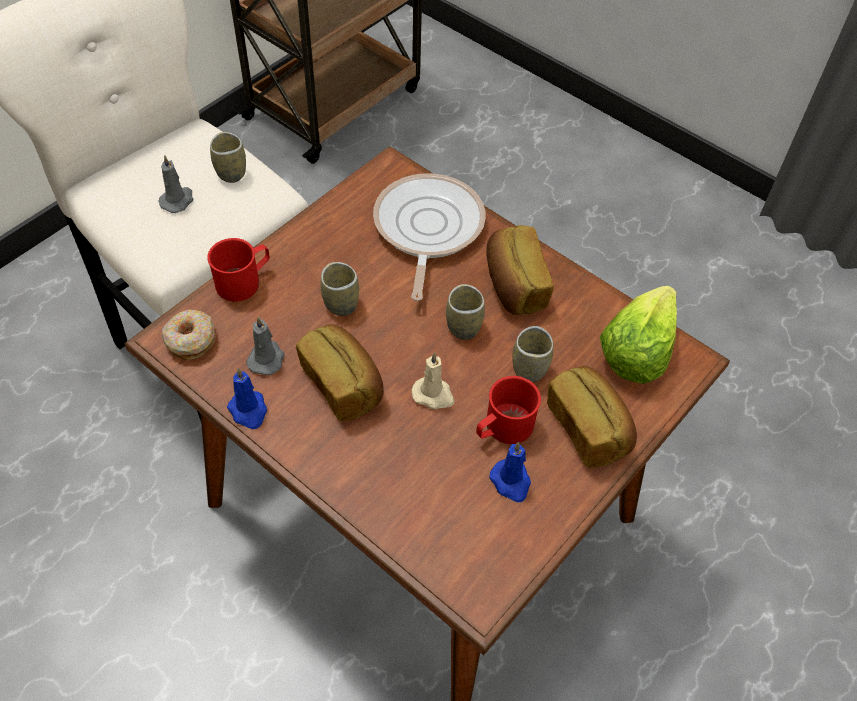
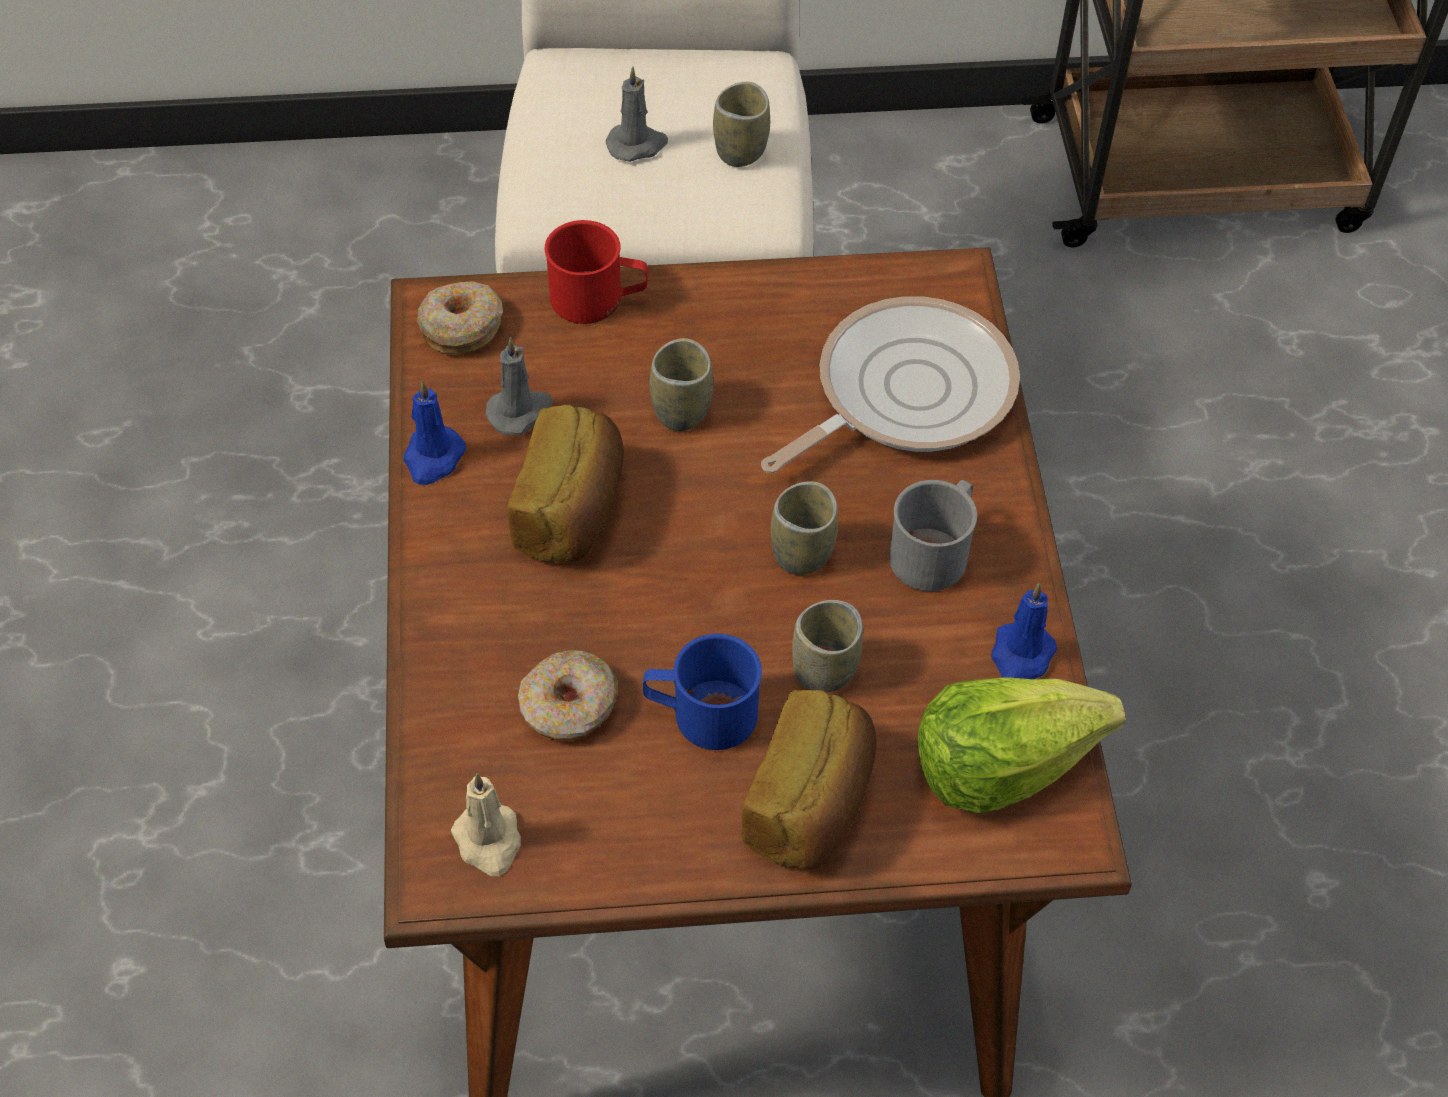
camera: 45 degrees right, 0 degrees up
beige candle [412,352,455,409] -> beige candle moved to [451,773,521,876]
red mug [476,376,541,444] -> blue mug [643,634,762,750]
bread [486,225,554,315] -> grey mug [889,480,977,592]
blue candle [489,442,531,502] -> blue candle moved to [991,583,1057,679]
none -> donut [518,650,618,740]

